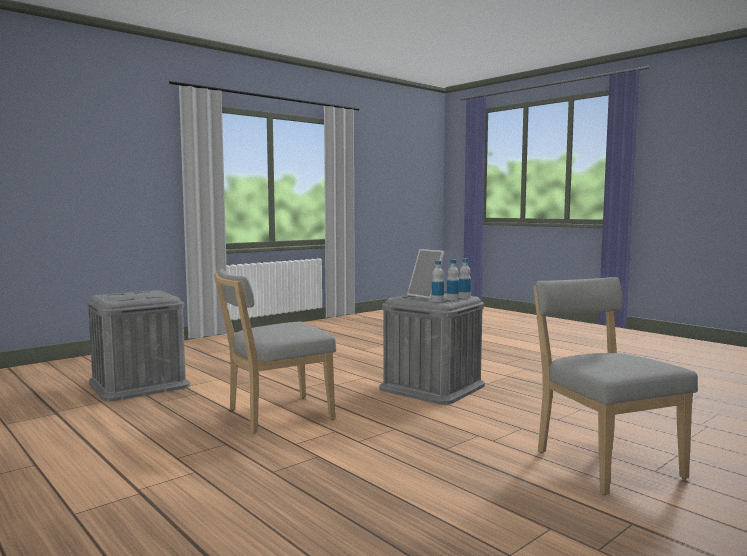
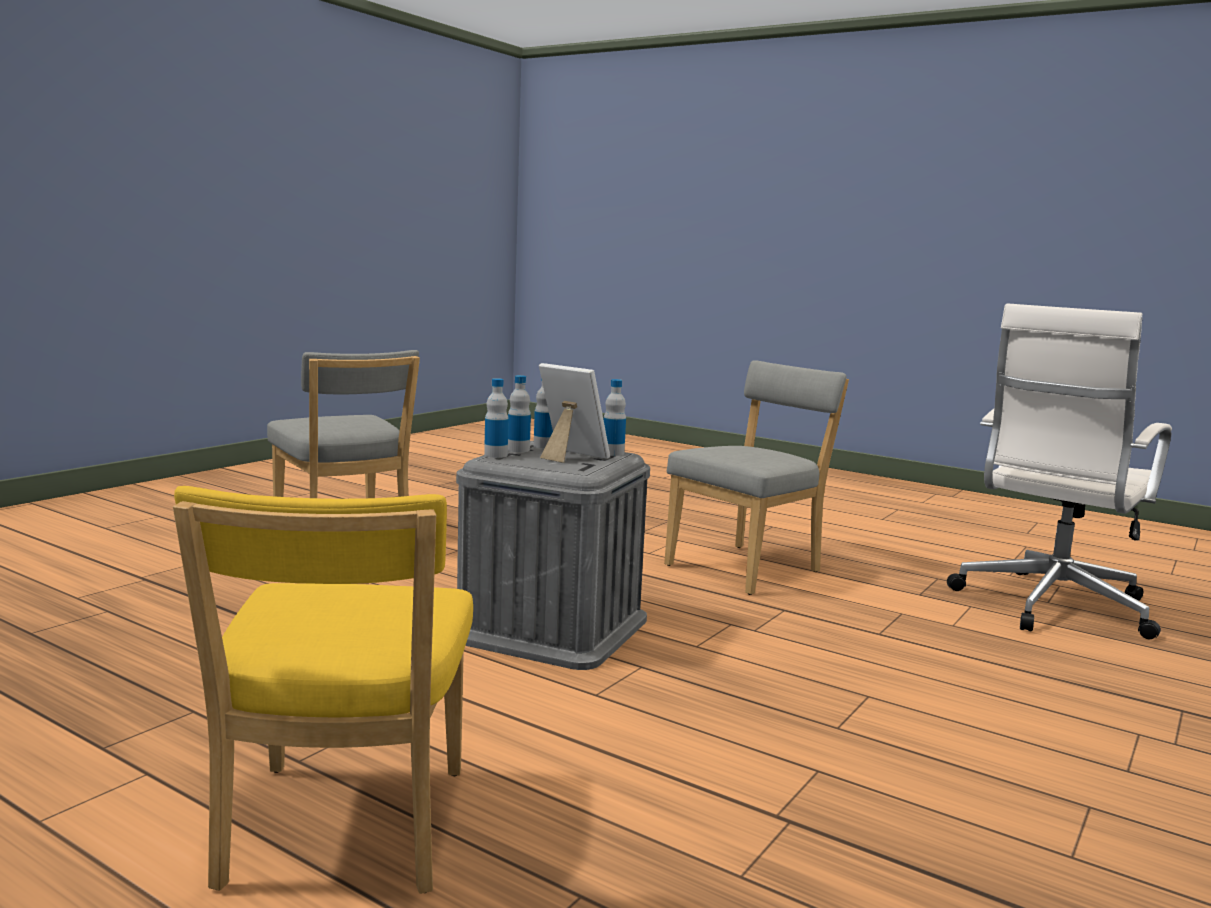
camera: 165 degrees right, 5 degrees up
grey storage box [87,290,190,401] -> white office chair [947,304,1172,639]
none -> yellow chair [173,486,473,894]
none -> bottle [604,379,626,456]

